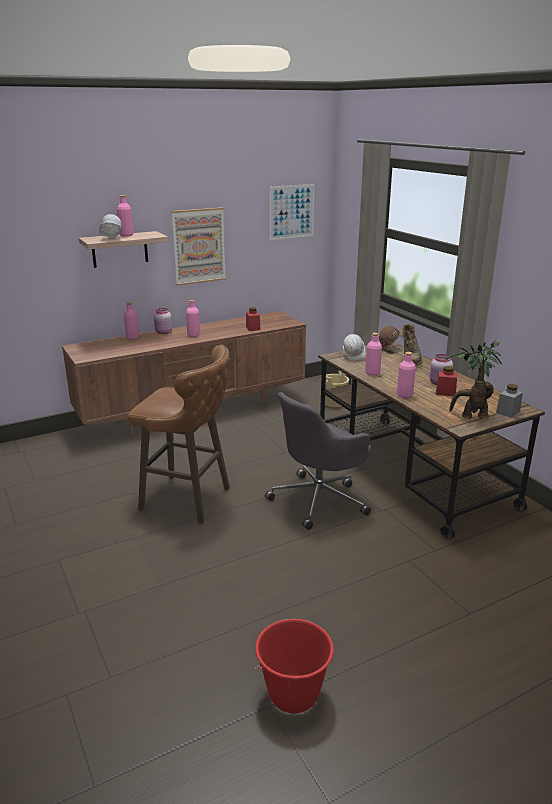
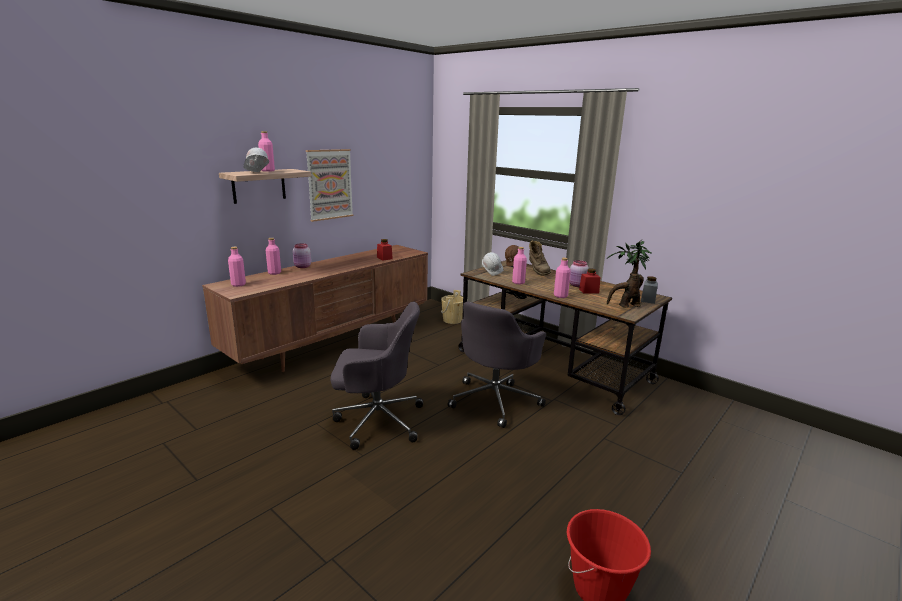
camera: 20 degrees left, 5 degrees down
brown stool [128,344,230,524] -> grey office chair [330,301,423,450]
pink bottle [186,300,200,337] -> pink bottle moved to [228,247,246,287]
picture [269,184,315,240] -> none

